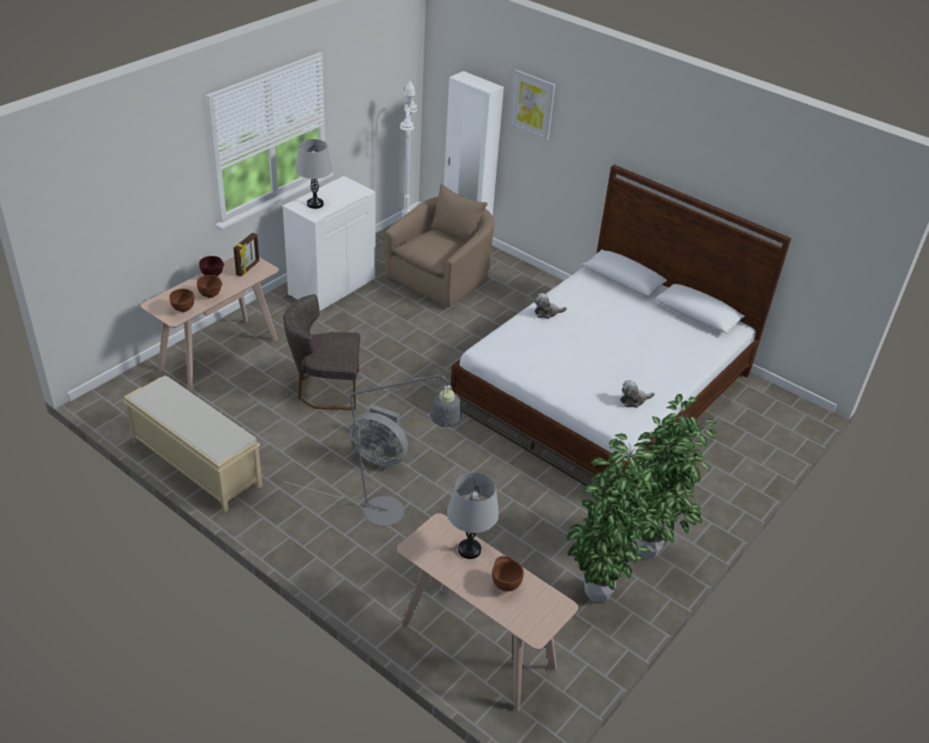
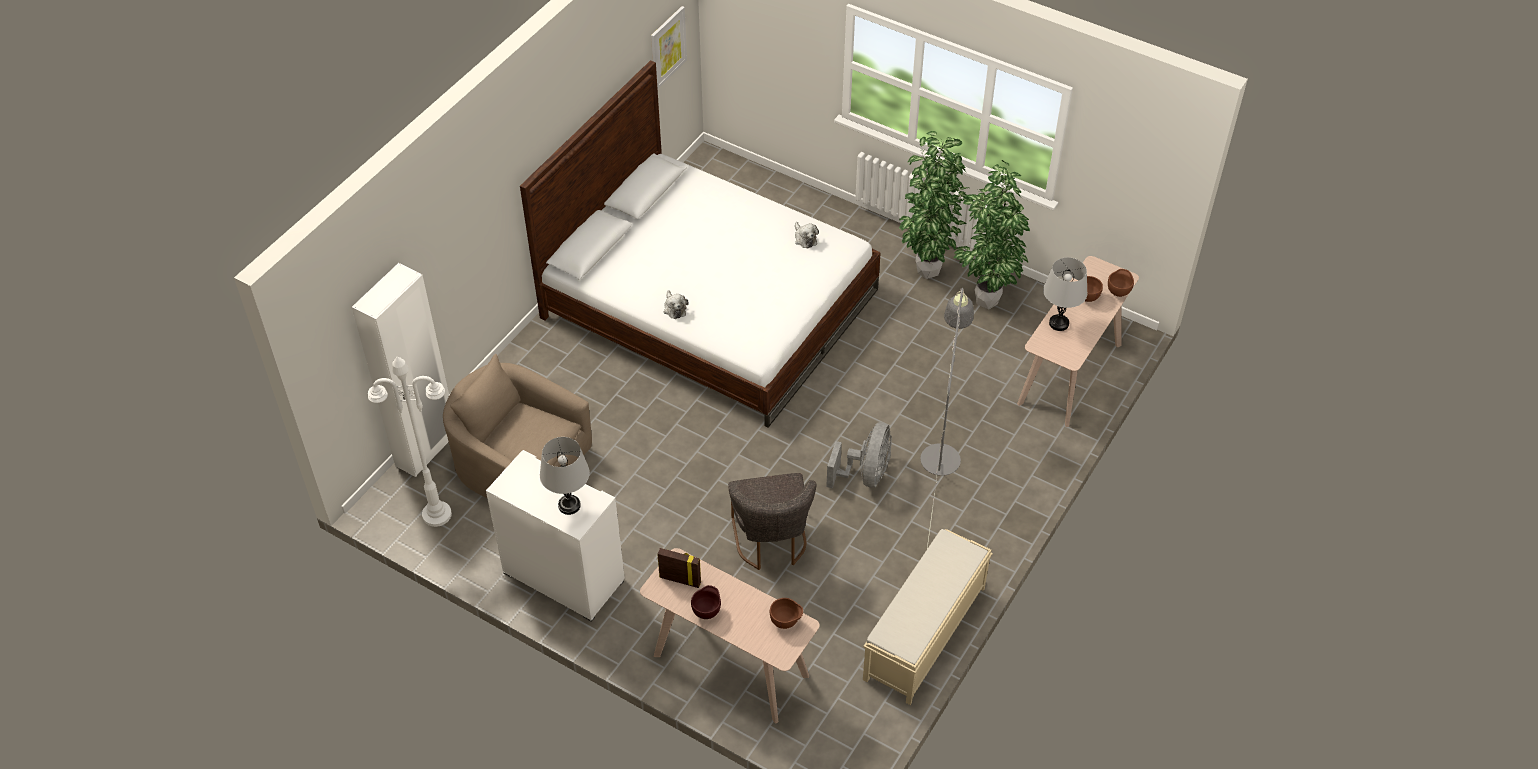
camera: 95 degrees left, 10 degrees up
brown bowl [197,275,222,298] -> brown bowl moved to [1108,269,1134,297]
picture [510,69,555,141] -> picture moved to [651,6,687,89]

